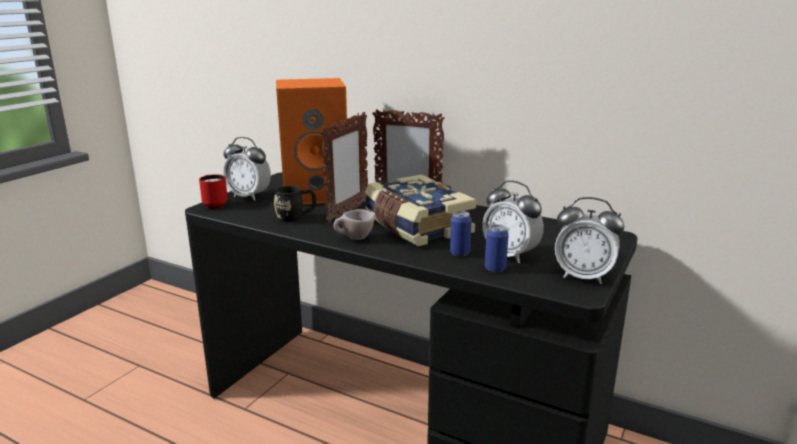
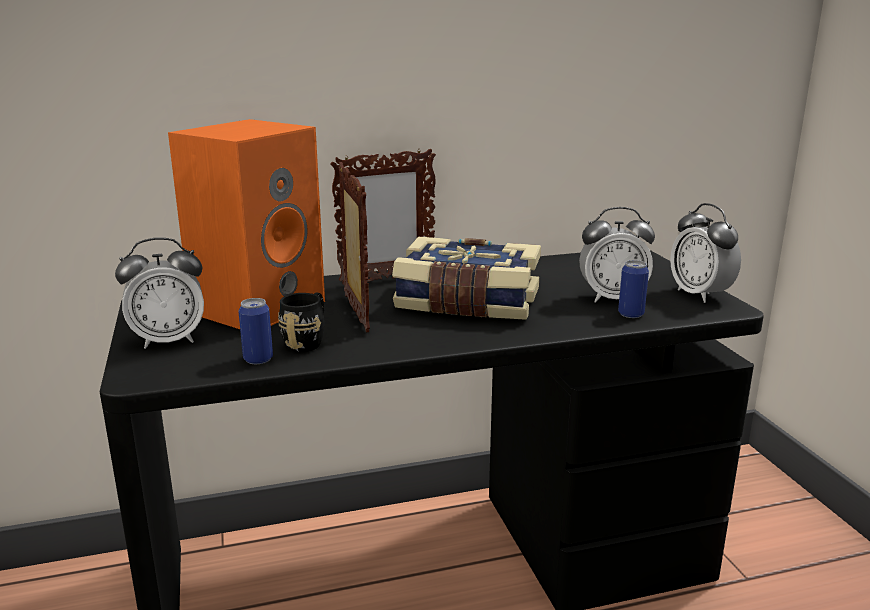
camera: 45 degrees left, 0 degrees up
red mug [199,174,228,209] -> none
beige cup [333,209,375,240] -> none
can [450,211,472,256] -> can moved to [238,298,273,364]
alarm clock [555,197,624,284] -> alarm clock turned 90 degrees clockwise [670,203,741,303]

